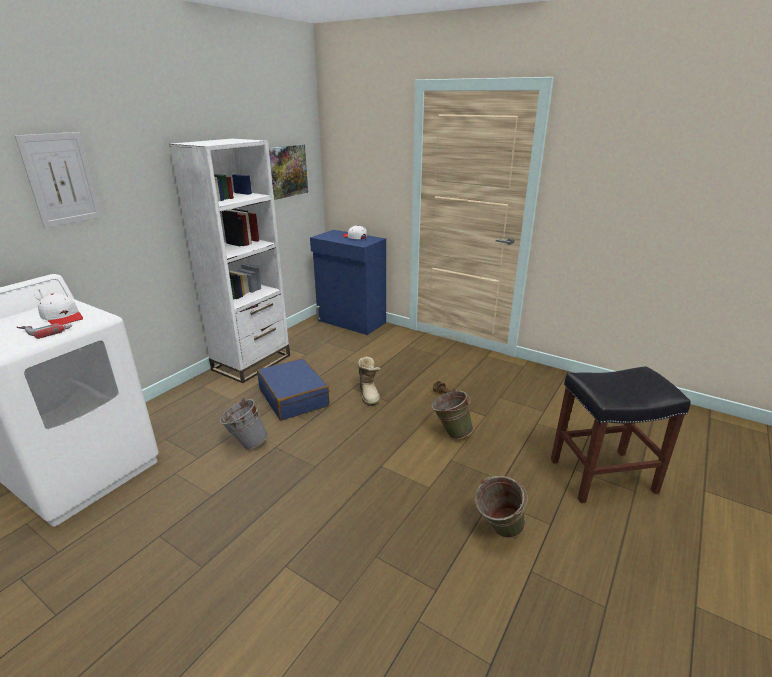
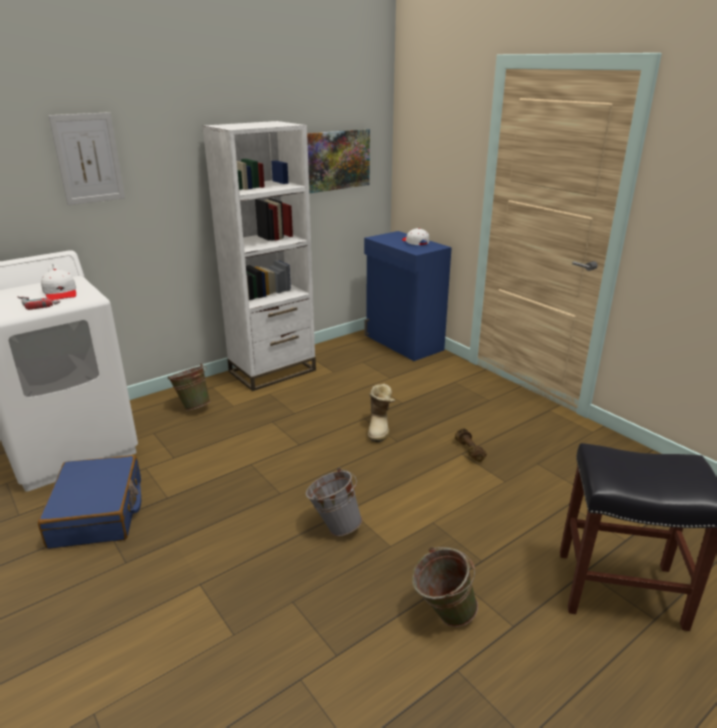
camera: 20 degrees right, 0 degrees up
grey bucket [219,398,268,450] -> grey bucket moved to [306,468,362,536]
blue suitcase [257,358,329,420] -> blue suitcase moved to [38,455,141,549]
green bucket [432,389,473,439] -> green bucket moved to [168,364,210,411]

